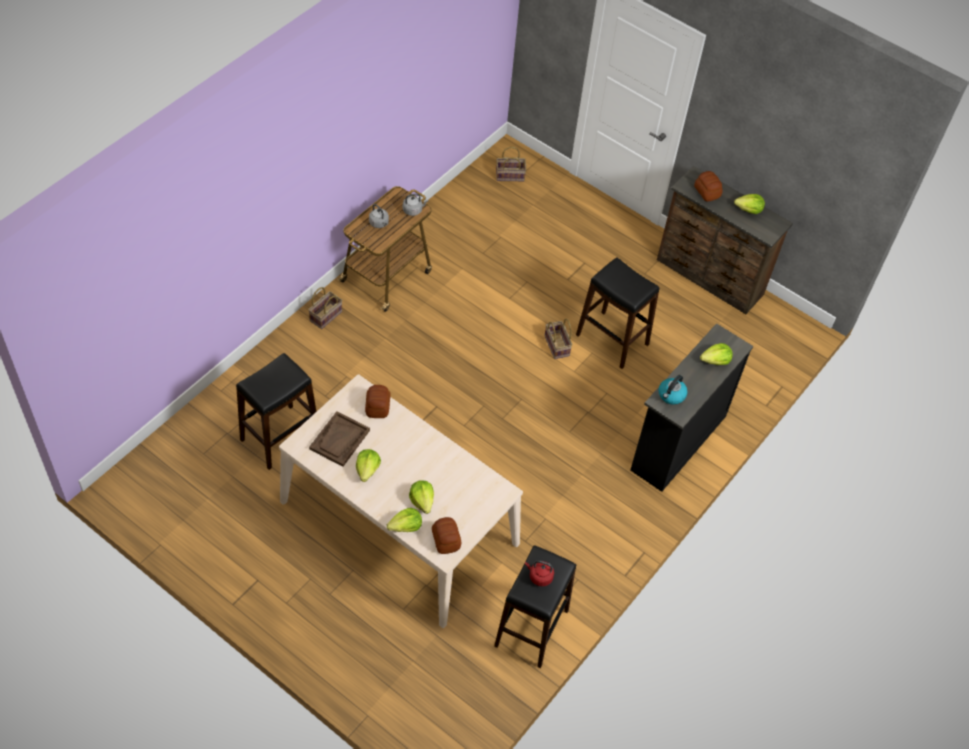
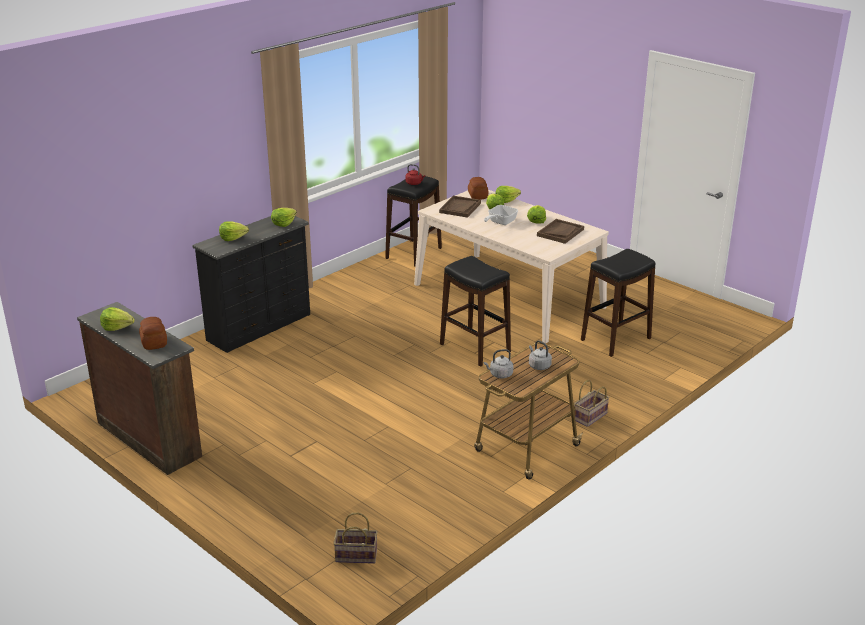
camera: 170 degrees left, 25 degrees down
bread [365,385,390,418] -> none
basket [544,318,572,359] -> none
black stool [576,257,660,369] -> black stool moved to [440,256,511,367]
kettle [658,375,688,405] -> lettuce [271,208,297,227]
none -> brown tray [439,196,481,218]
none -> frying pan [484,205,518,225]

